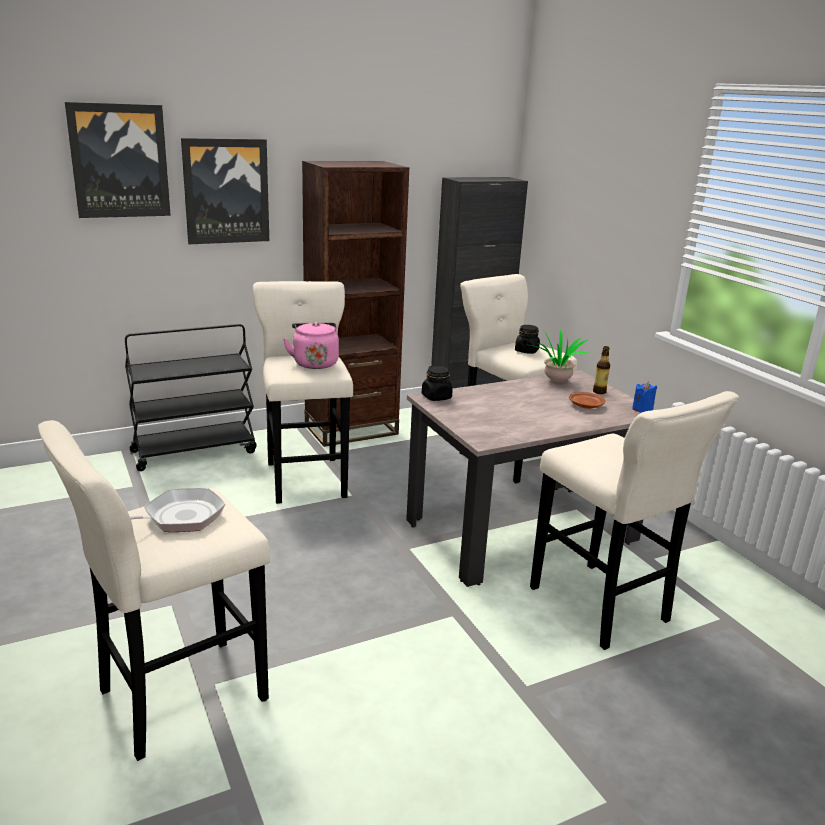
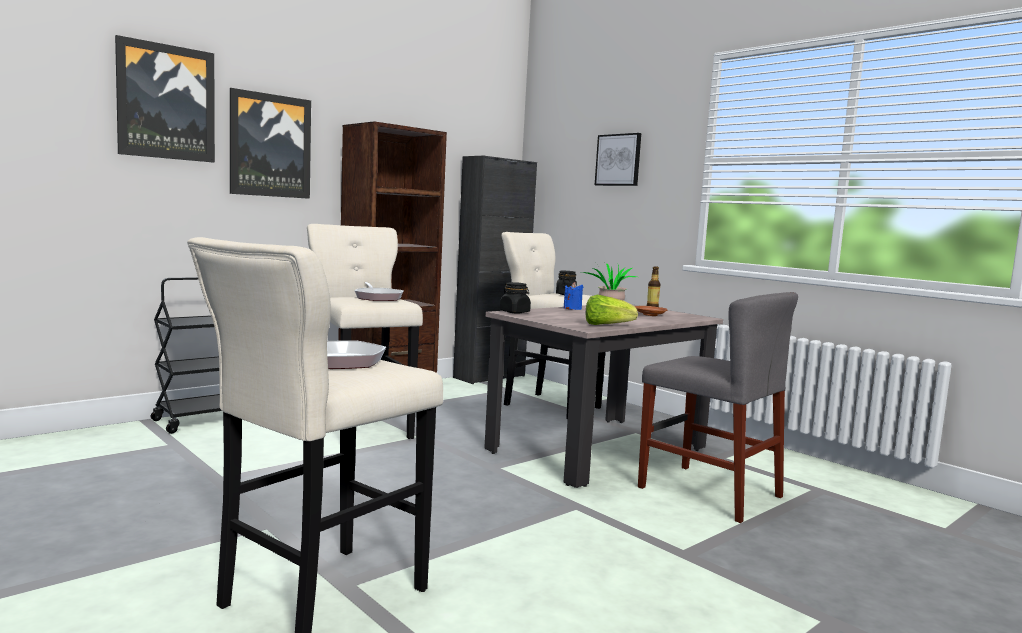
camera: 15 degrees left, 15 degrees down
pink kettle [283,322,339,369] -> frying pan [355,282,404,301]
beige stool [530,391,739,650] -> grey chair [638,292,798,523]
blue candle [632,381,657,413] -> blue candle moved to [564,282,583,310]
none -> lettuce [586,295,638,325]
none -> picture [595,133,641,186]

